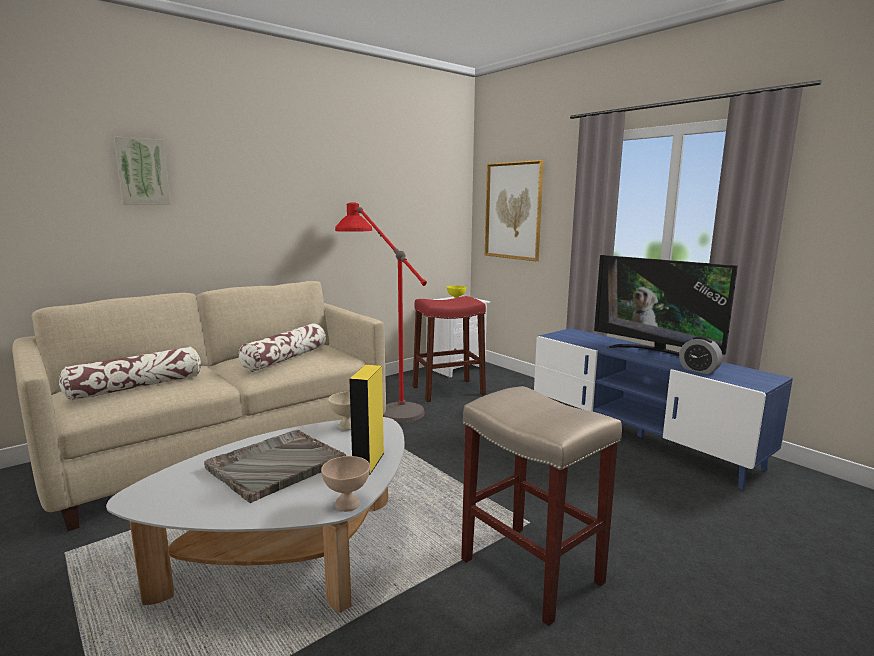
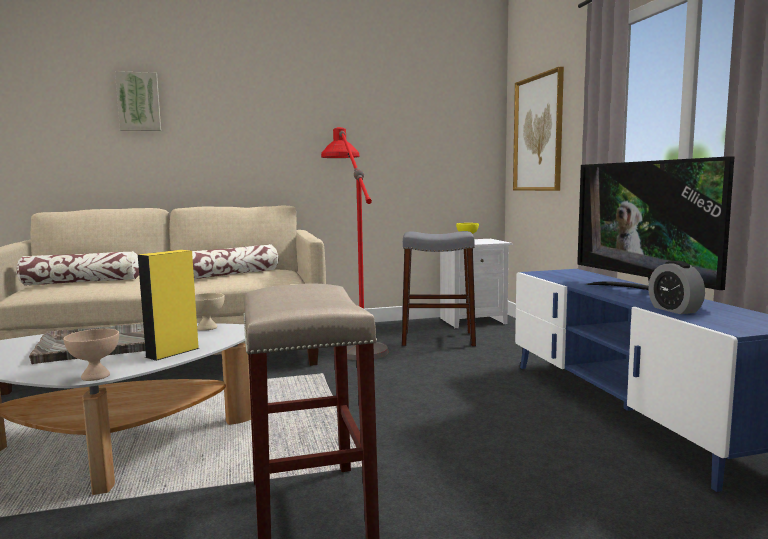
camera: 25 degrees right, 5 degrees down
red stool [413,296,486,402] -> grey stool [402,231,476,347]

